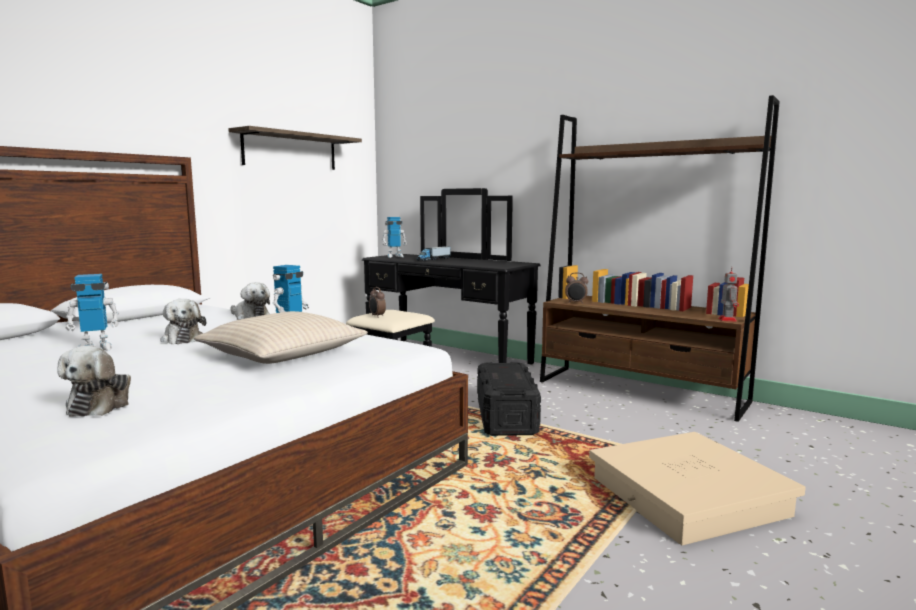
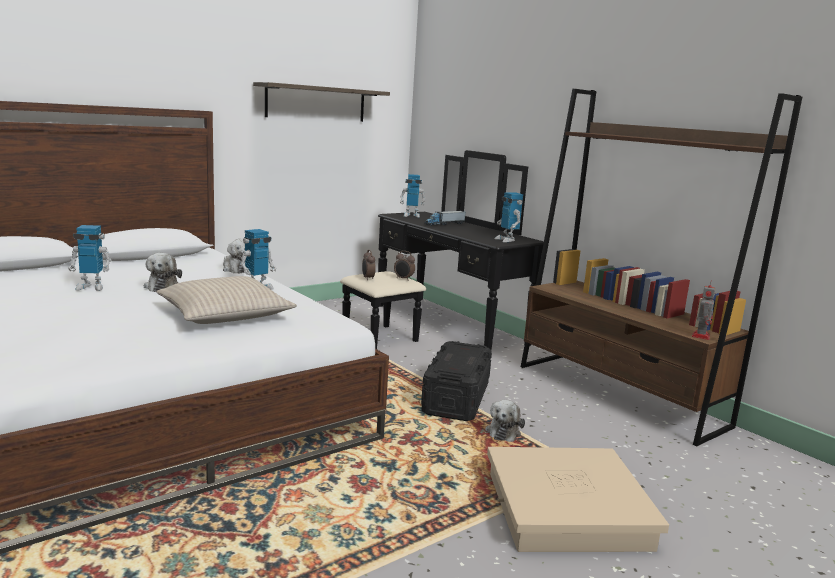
camera: 15 degrees right, 5 degrees up
plush toy [57,346,131,417] -> plush toy moved to [485,400,525,442]
alarm clock [565,273,588,304] -> alarm clock moved to [394,251,415,280]
none -> toy robot [494,192,523,242]

